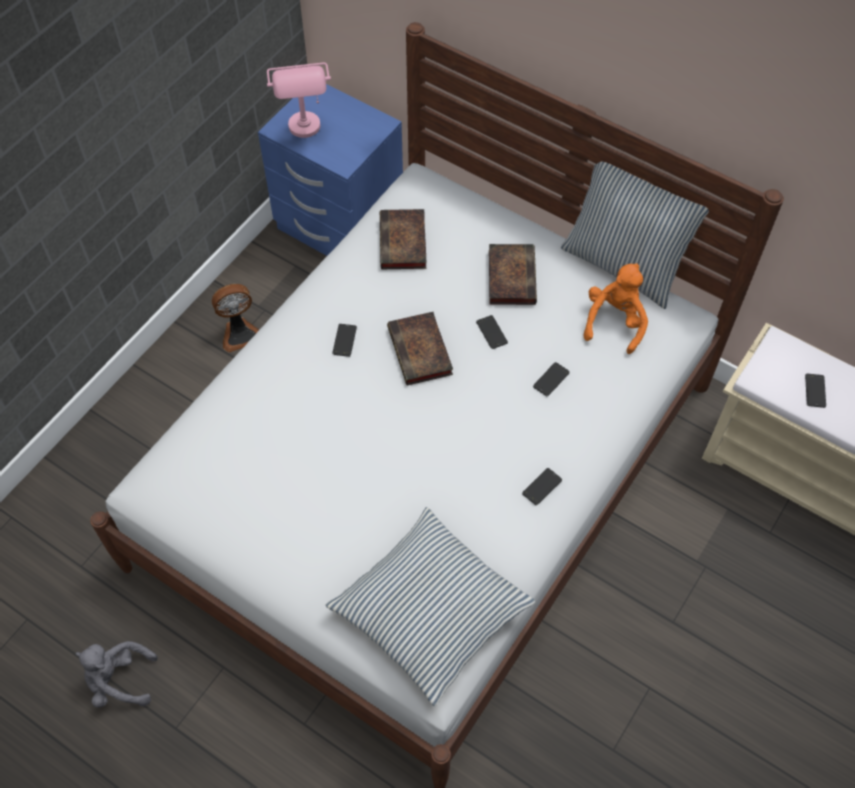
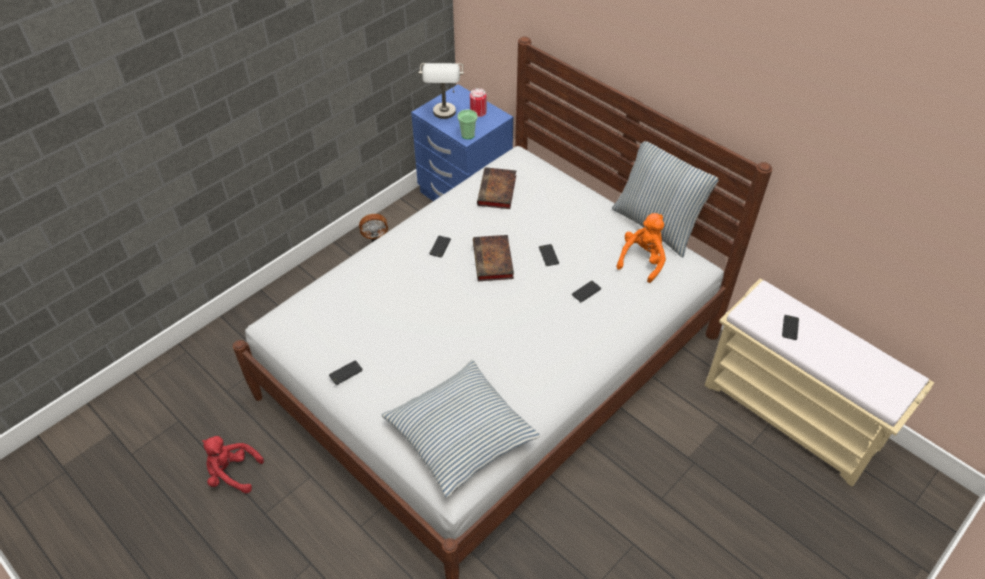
camera: 10 degrees right, 10 degrees down
grey plush toy [76,641,158,708] -> red plush toy [202,436,264,493]
pink table lamp [267,62,331,138] -> grey table lamp [419,63,464,119]
book [489,244,537,305] -> none
phone [522,468,562,505] -> phone moved to [329,360,363,385]
none -> cup [457,109,478,139]
none -> can [470,88,487,117]

